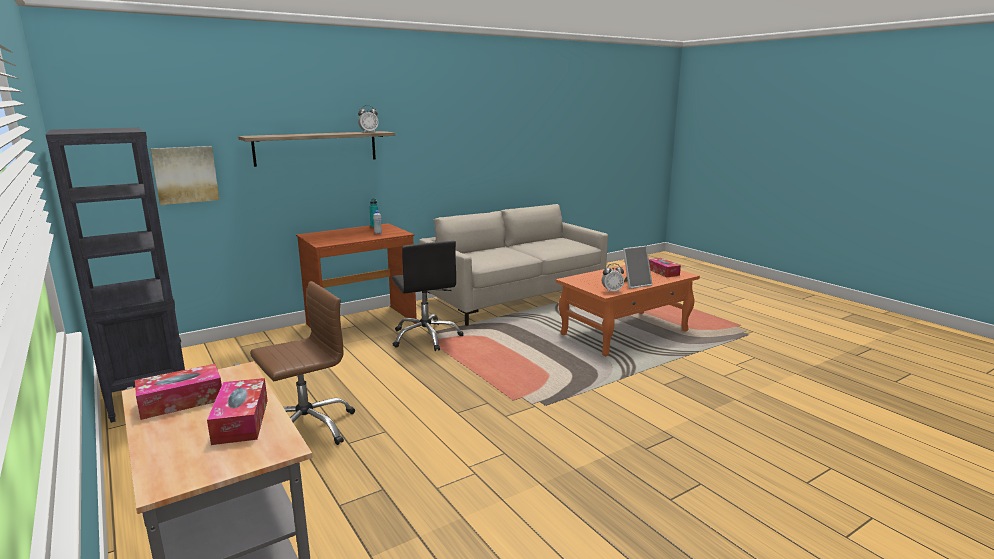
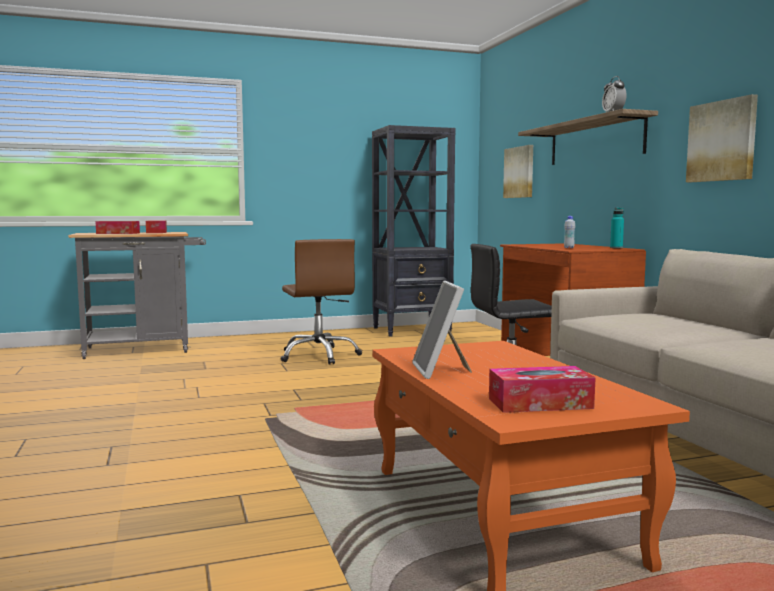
camera: 105 degrees right, 10 degrees down
alarm clock [602,264,624,293] -> none
none -> picture [686,94,758,182]

